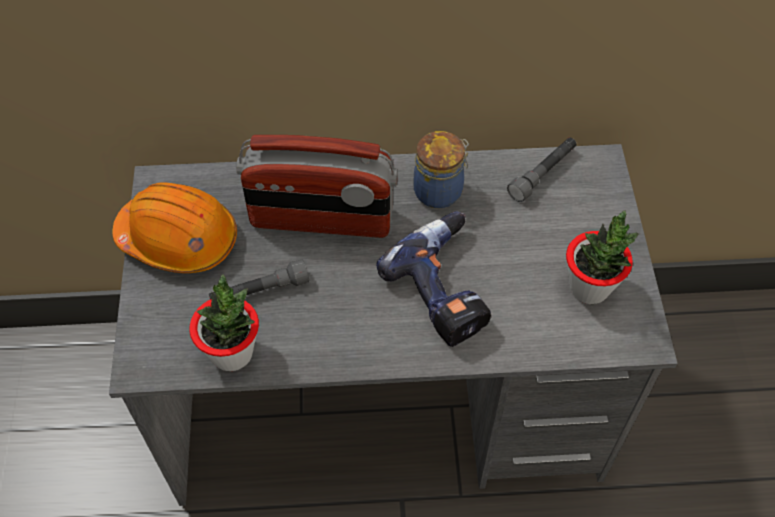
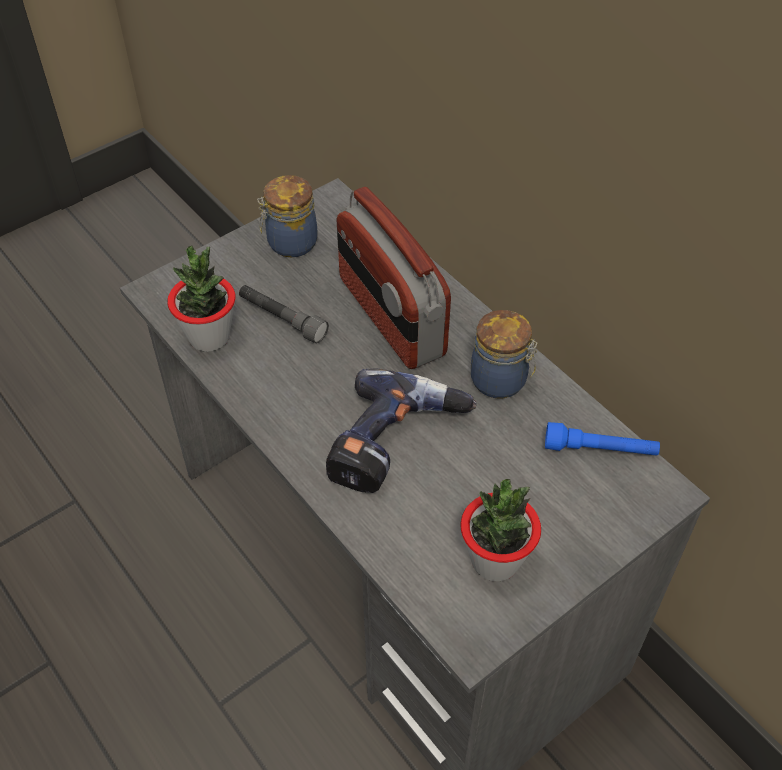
camera: 55 degrees right, 5 degrees down
orange hard hat [112,182,237,273] -> jar [257,175,318,258]
grey flashlight [507,137,577,202] -> blue flashlight [545,422,660,456]

